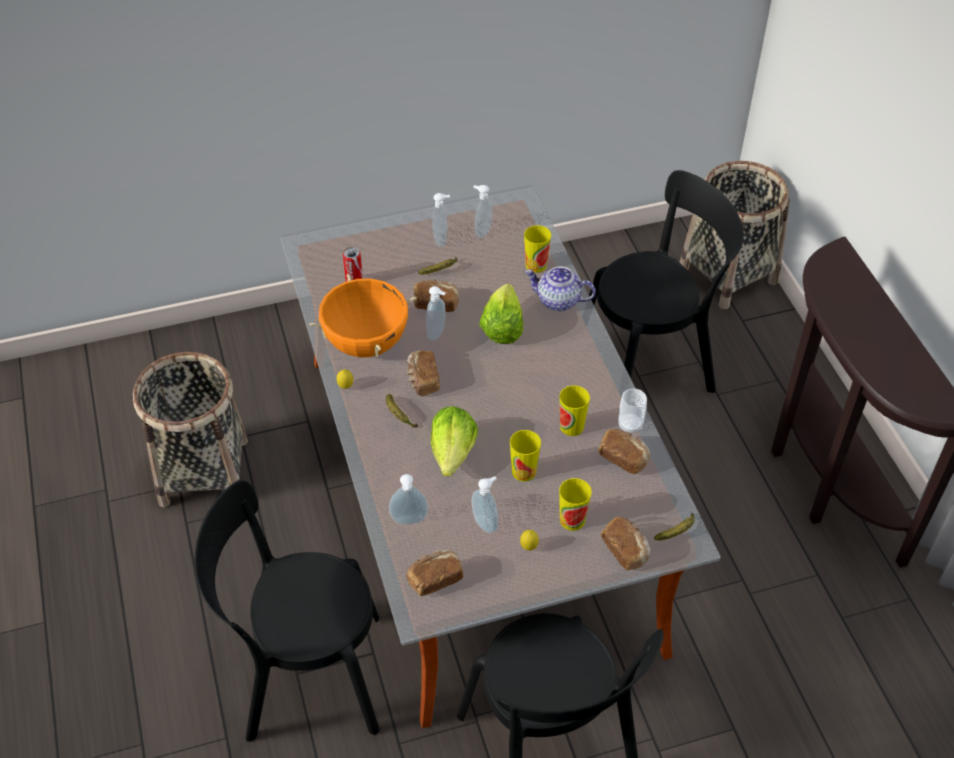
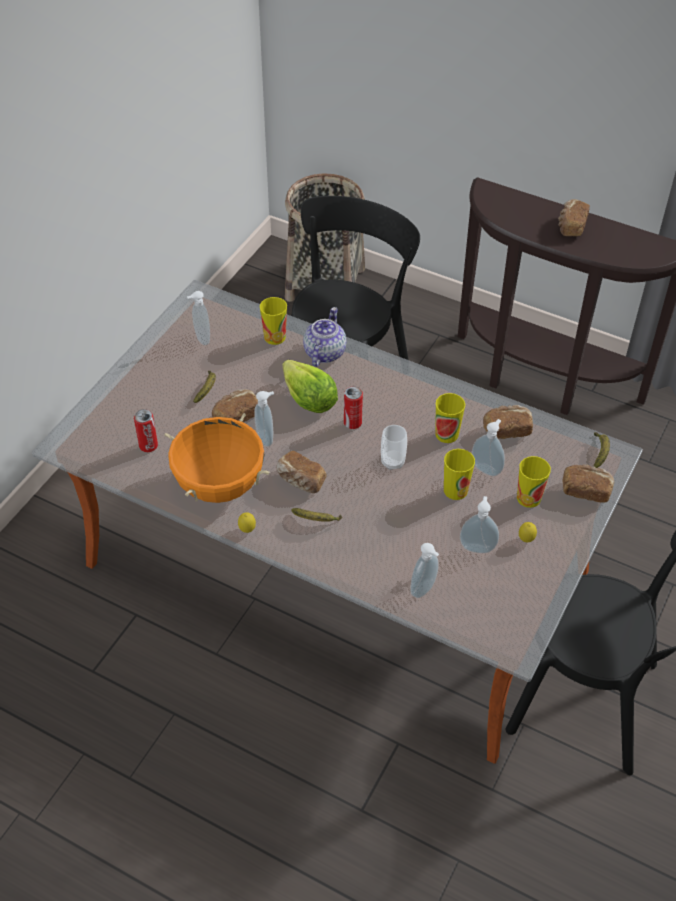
camera: 45 degrees left, 0 degrees up
basket [133,352,248,507] -> none
black chair [195,480,380,742] -> none
bread [406,549,463,596] -> bread moved to [558,199,590,236]
lettuce [431,406,478,477] -> none
soap dispenser [432,193,450,247] -> soap dispenser moved to [472,419,505,476]
teapot [525,266,596,311] -> teapot turned 135 degrees clockwise [303,307,346,367]
cup [618,389,647,434] -> cup moved to [381,425,407,470]
none -> can [344,386,363,429]

